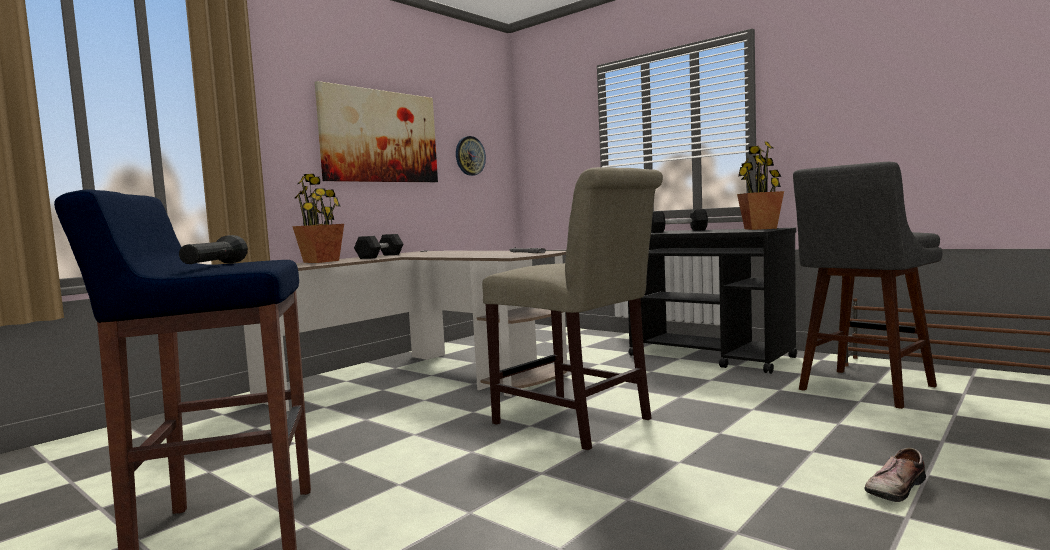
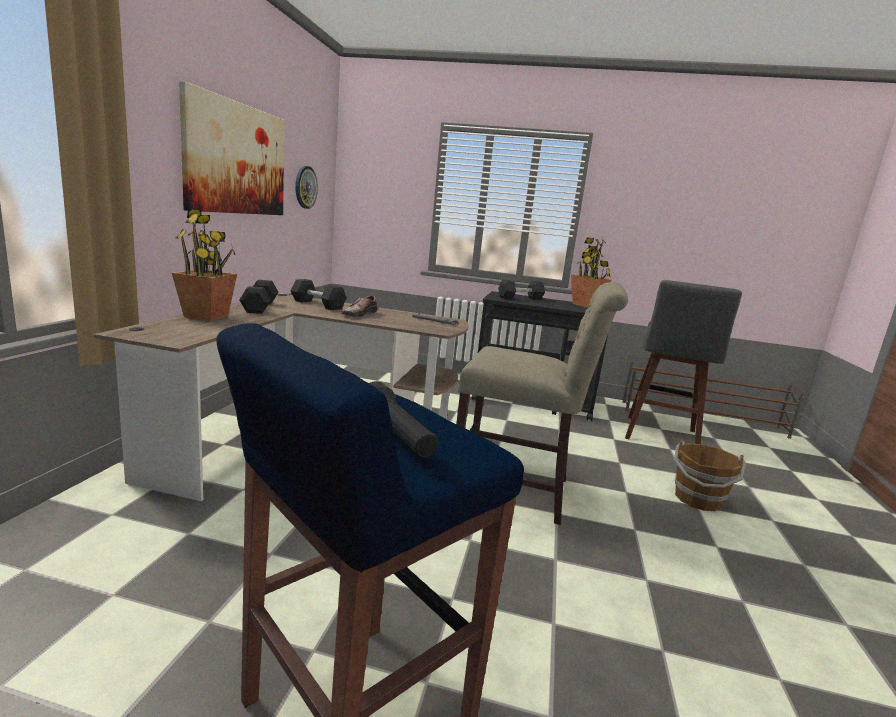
camera: 30 degrees left, 10 degrees up
shoe [864,448,926,502] -> shoe moved to [341,296,377,317]
none -> black dumbbell [291,279,347,310]
none -> brown bucket [674,439,746,511]

